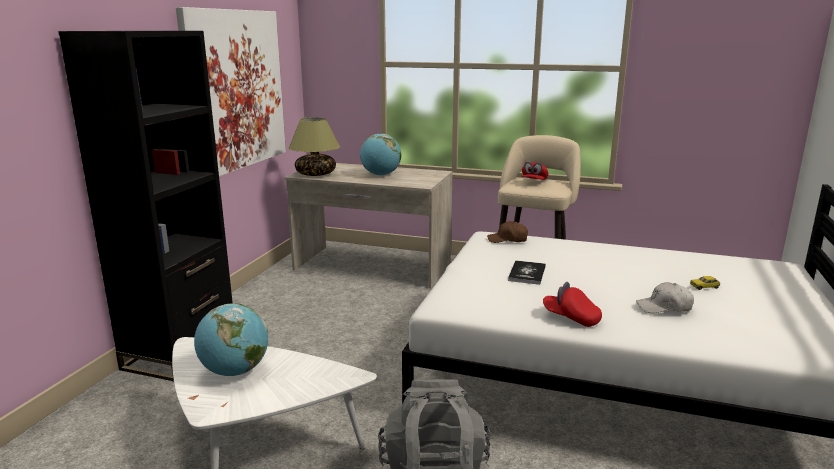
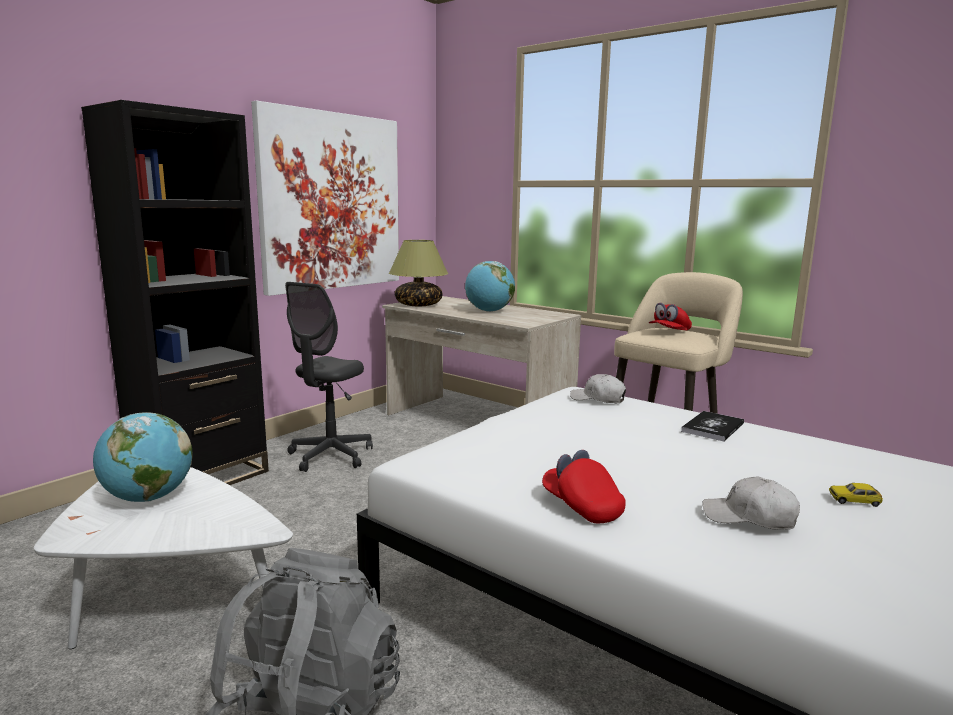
camera: 20 degrees right, 5 degrees down
brown cap [487,221,528,243] -> white cap [570,374,626,403]
book [508,260,546,285] -> book moved to [681,411,744,441]
none -> grey office chair [285,282,373,472]

